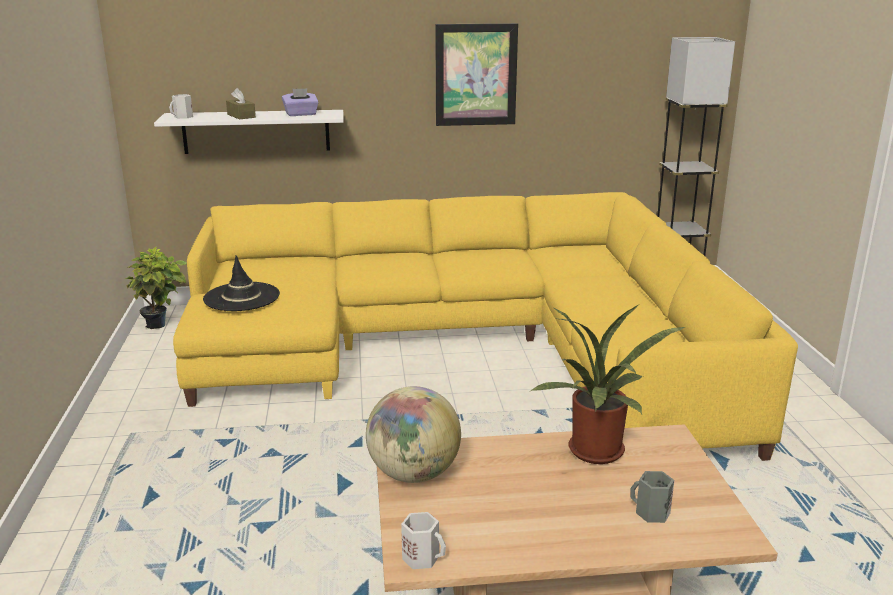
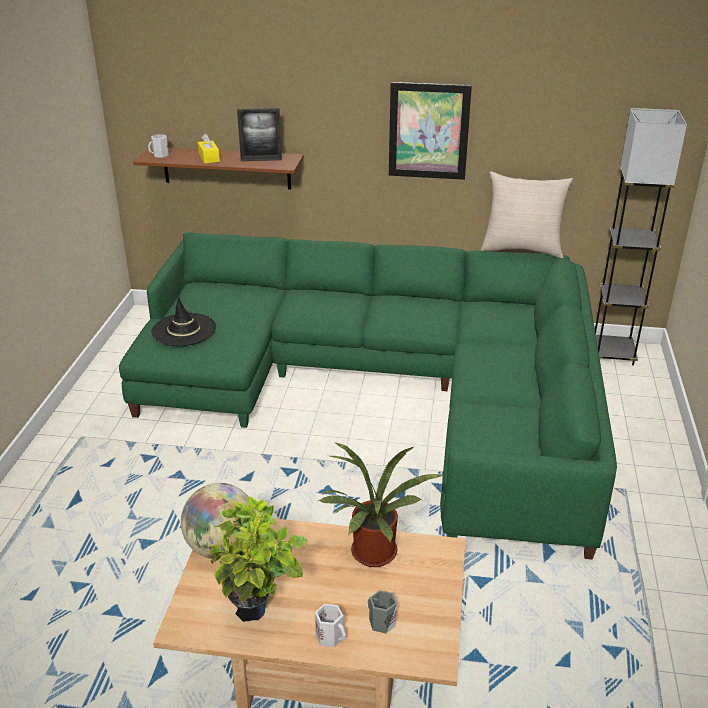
camera: 15 degrees right, 10 degrees up
potted plant [126,246,187,329] -> potted plant moved to [209,496,308,622]
white shelf [154,110,343,154] -> brown shelf [133,146,304,190]
yellow sofa [173,192,798,461] -> green sofa [119,232,617,560]
brown tissue box [226,88,256,119] -> yellow tissue box [198,133,220,164]
purple tissue box [282,88,319,116] -> picture frame [237,108,282,161]
white mug [401,512,446,569] -> white mug moved to [315,604,346,647]
none -> beige pillow [481,171,573,258]

